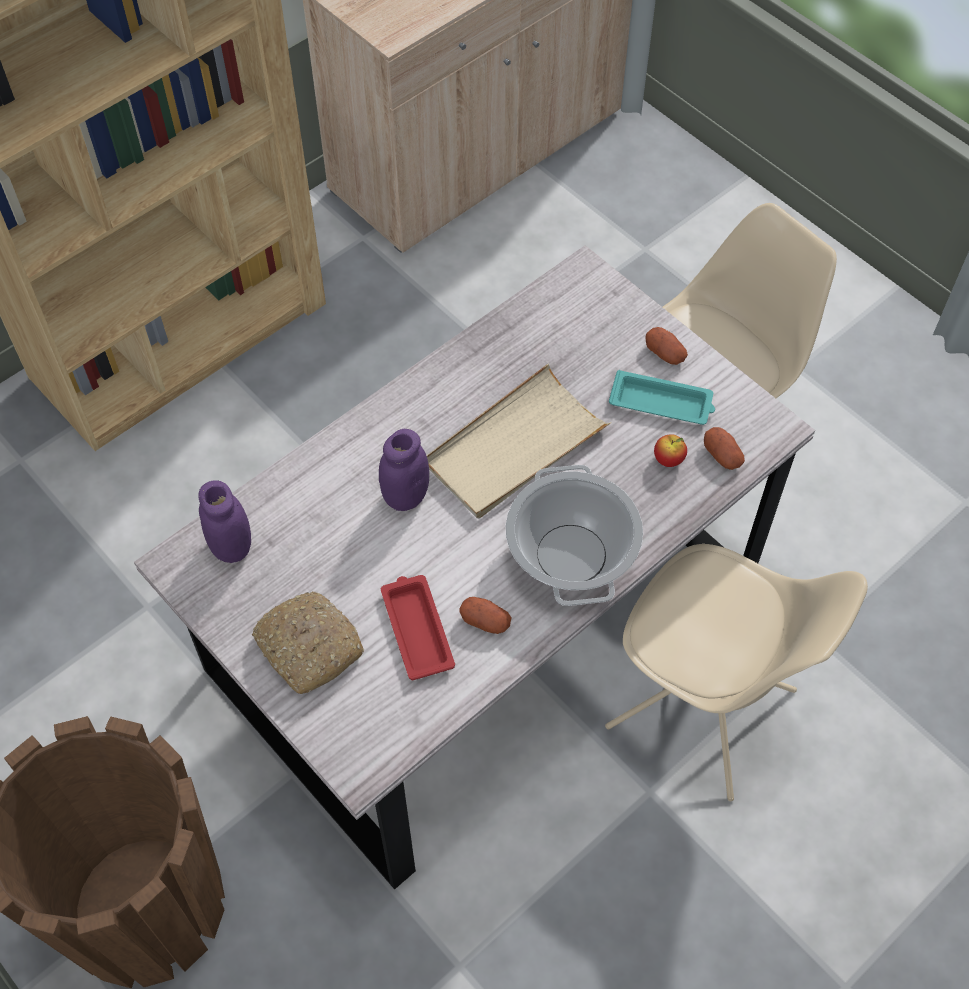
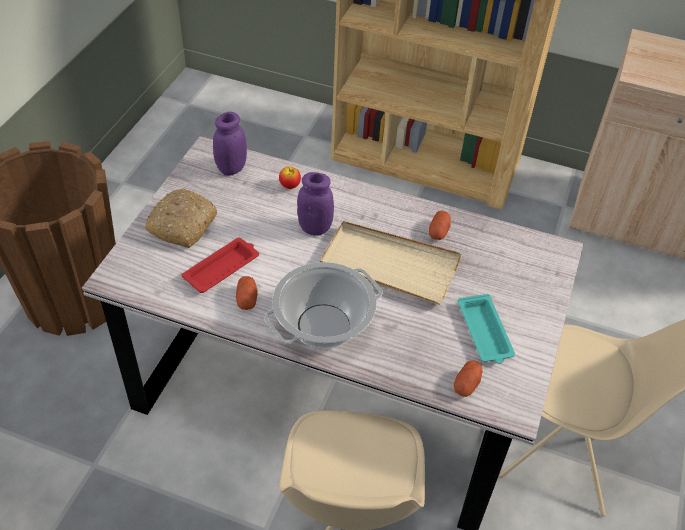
camera: 60 degrees right, 10 degrees down
potato [645,327,688,365] -> potato moved to [429,210,451,240]
apple [654,434,687,467] -> apple moved to [279,166,301,189]

